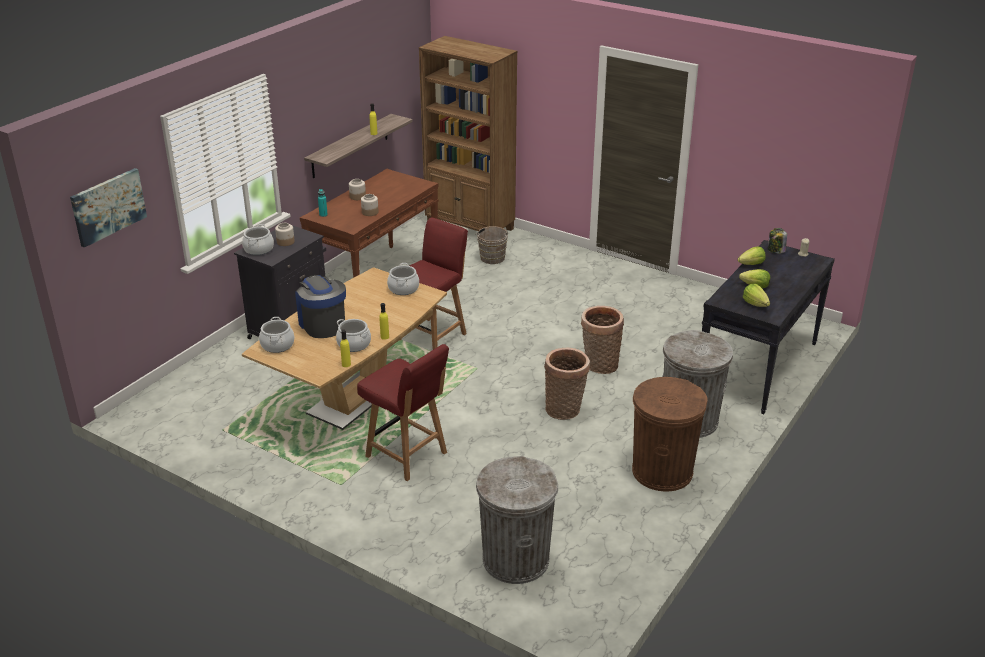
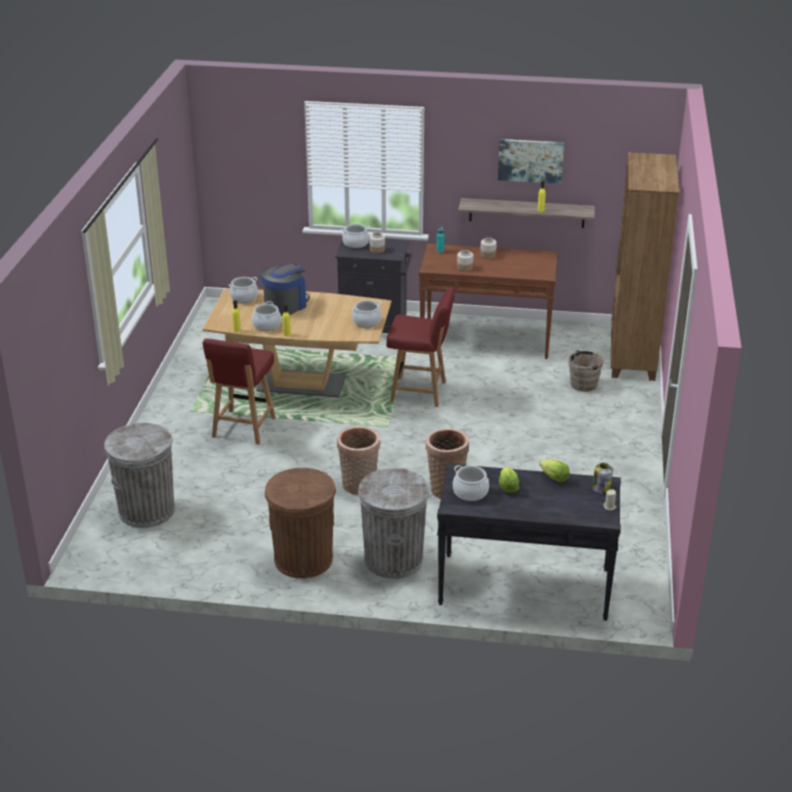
camera: 65 degrees right, 0 degrees up
picture [70,168,147,248] -> picture moved to [498,139,564,184]
lettuce [743,284,770,307] -> cooking pot [453,465,489,501]

